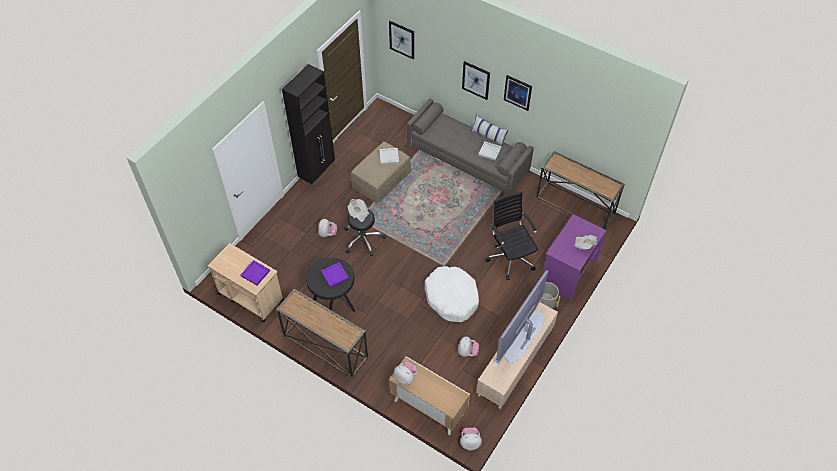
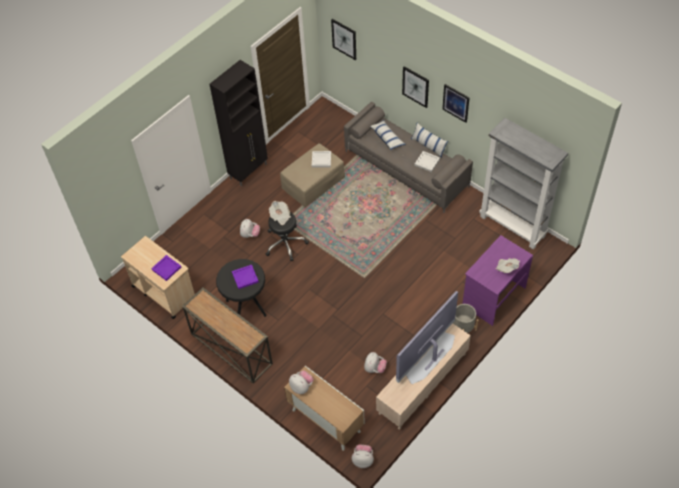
camera: 10 degrees right, 0 degrees up
white dog bed [425,266,479,322] -> none
black office chair [485,192,538,280] -> none
console table [536,151,625,230] -> grey bookcase [479,118,568,249]
none -> pillow [371,120,406,150]

